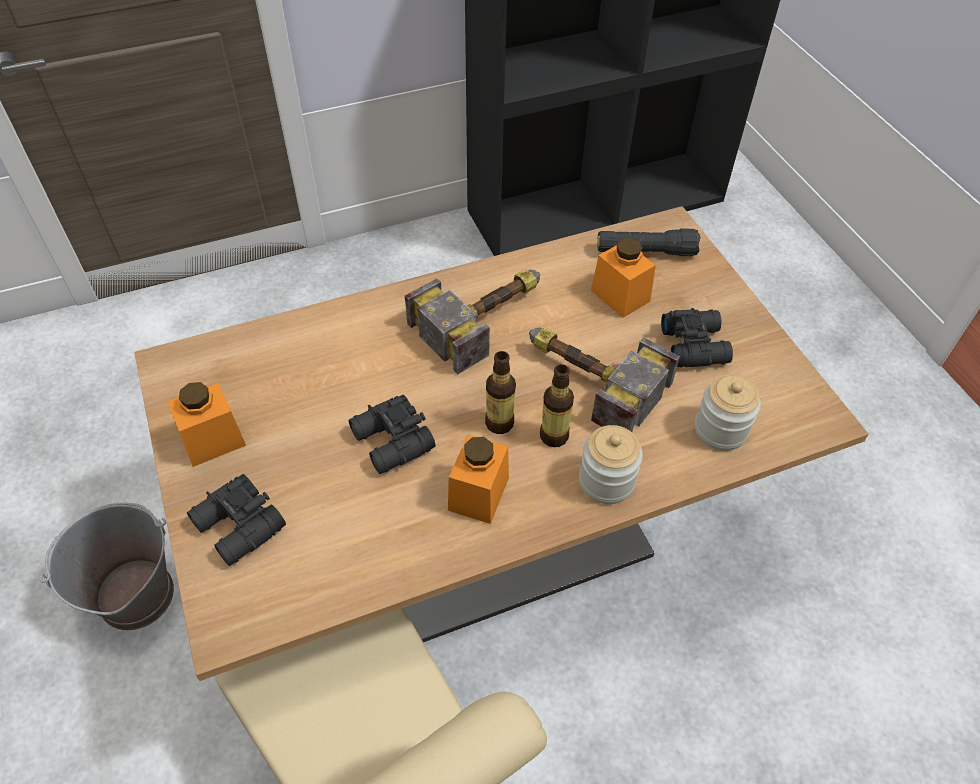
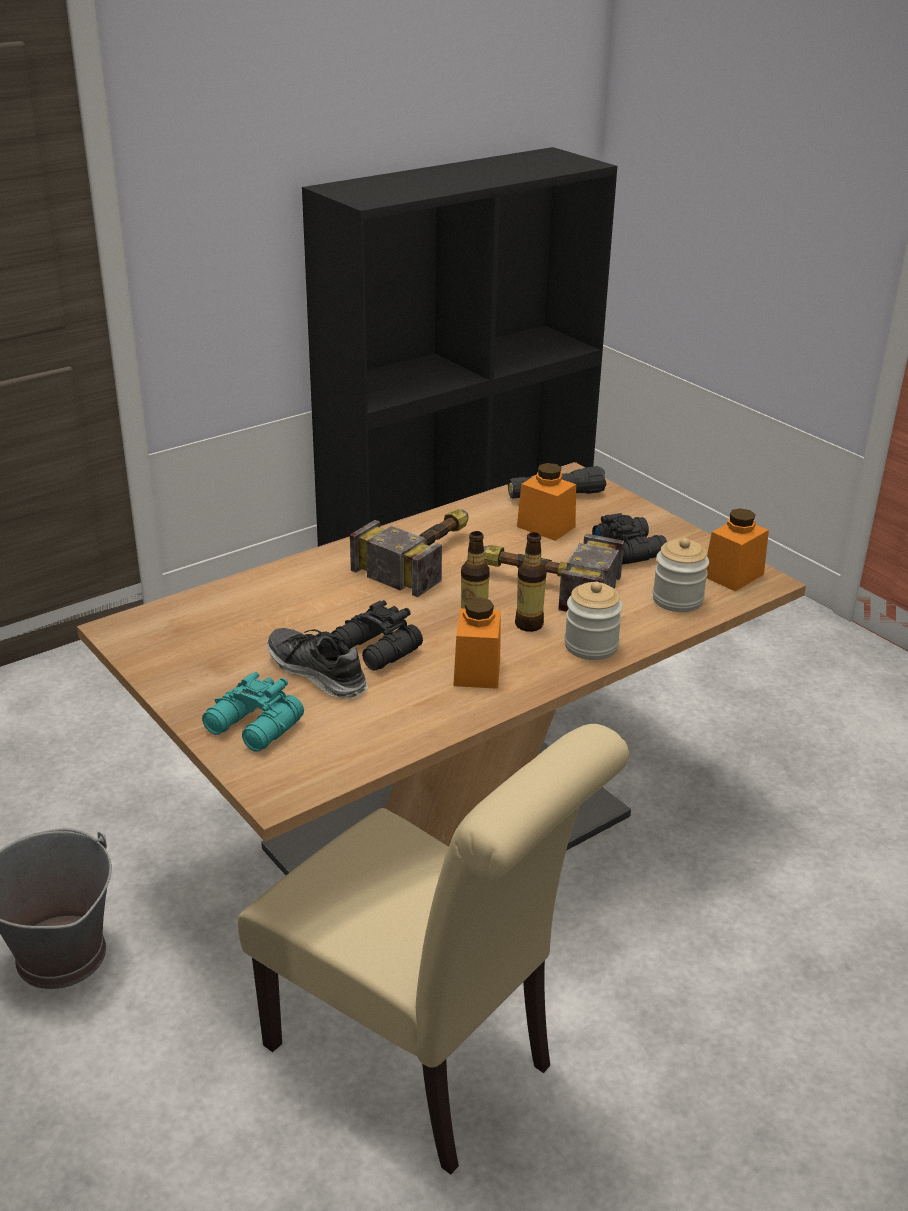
camera: 15 degrees left, 20 degrees down
orange jar [168,382,246,467] -> orange jar moved to [706,508,769,591]
black binoculars [187,474,286,566] -> turquoise binoculars [202,672,304,752]
none -> shoe [266,628,368,699]

